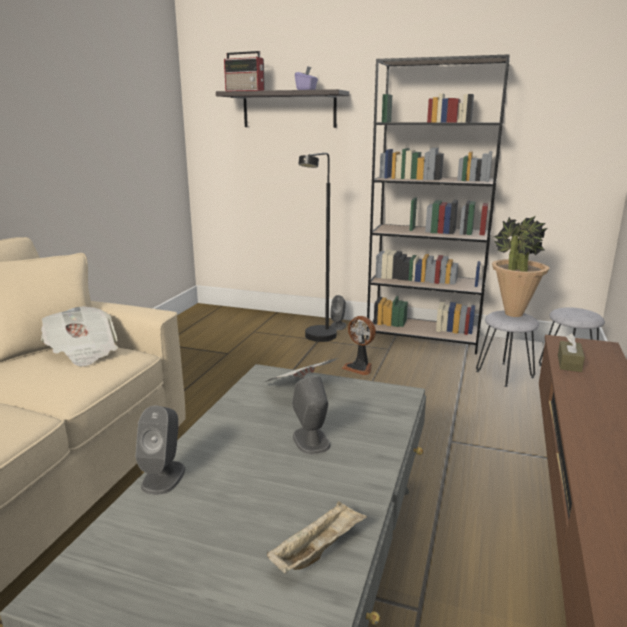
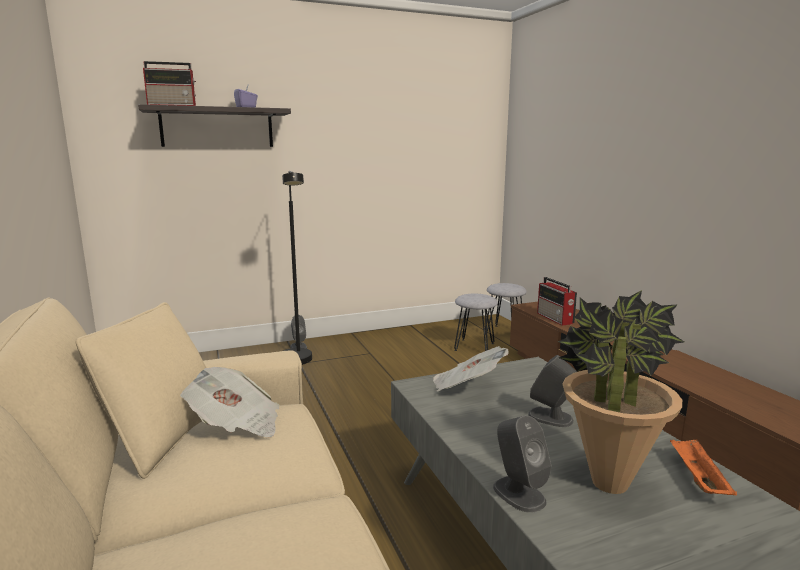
camera: 40 degrees left, 5 degrees down
beige tray [267,501,367,573] -> orange tray [670,439,737,495]
fan [342,316,376,375] -> none
beige bookcase [366,54,510,354] -> none
potted plant [492,216,550,317] -> potted plant moved to [558,290,684,494]
brown tissue box [558,333,585,372] -> radio [537,277,577,326]

